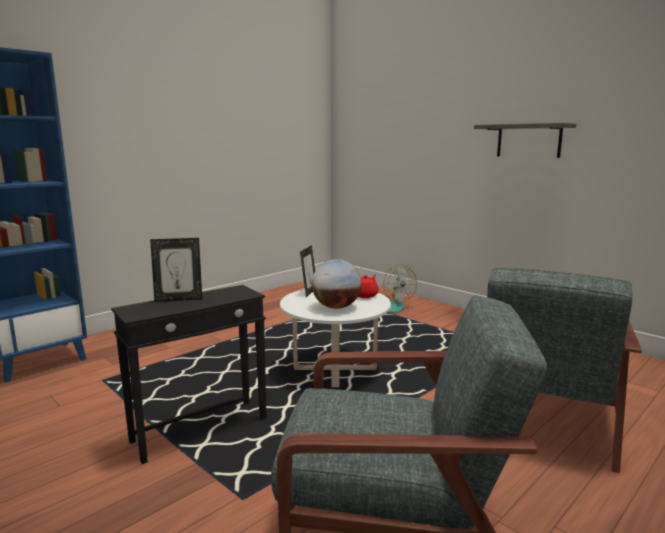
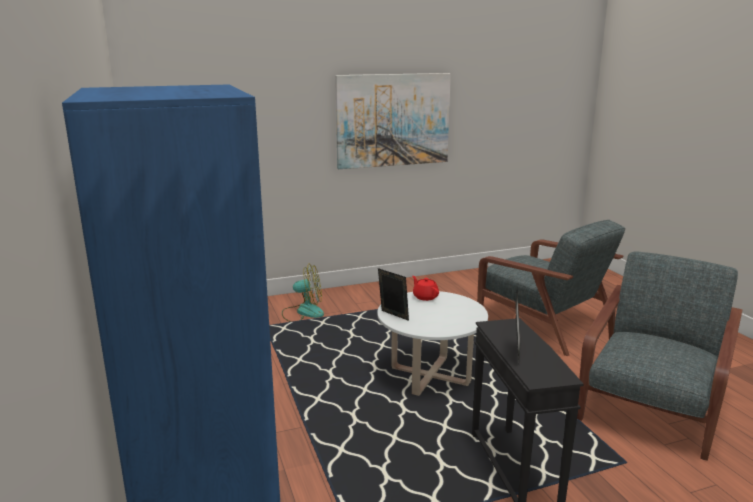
camera: 65 degrees left, 5 degrees up
globe [312,259,361,309] -> none
shelf [474,123,576,158] -> picture [335,73,451,169]

